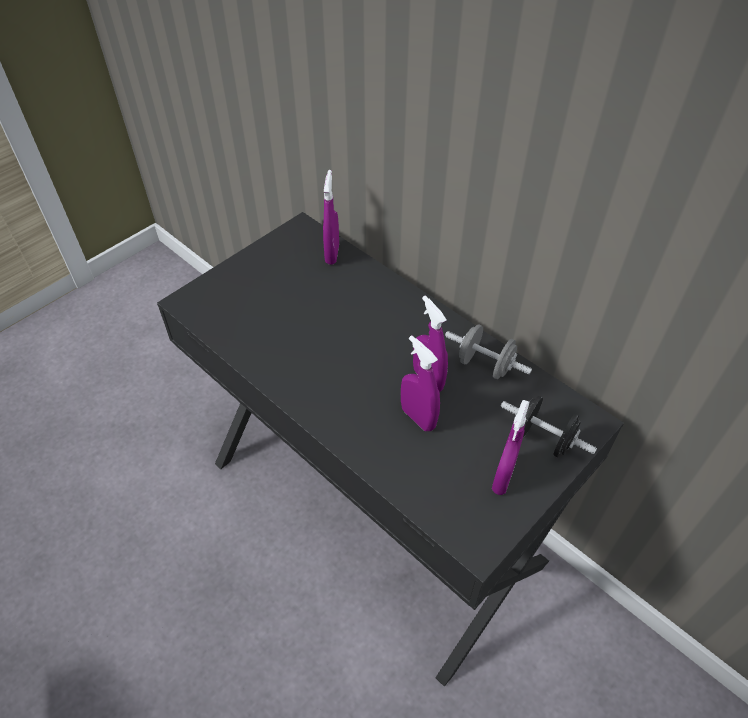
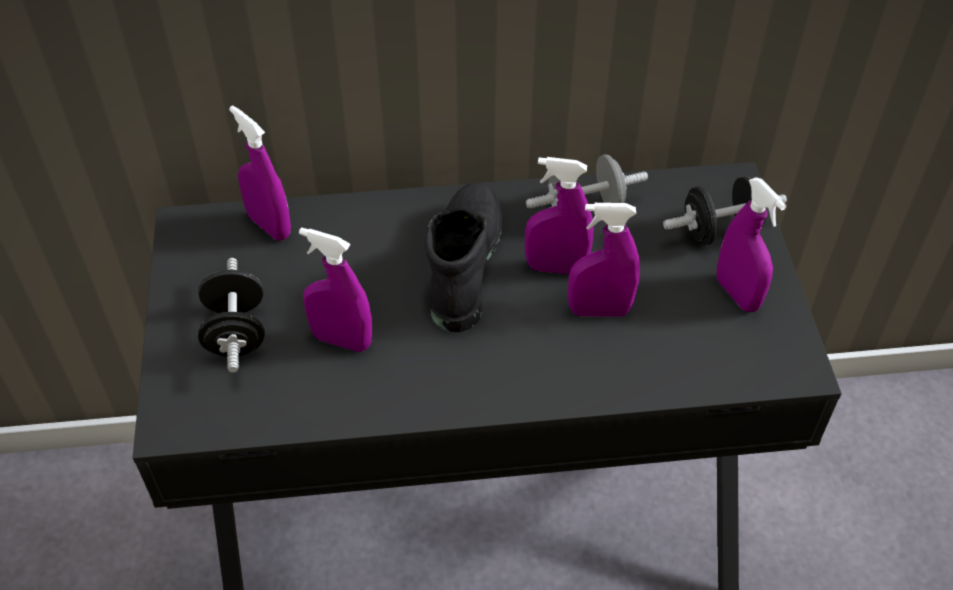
camera: 50 degrees left, 0 degrees up
none -> black dumbbell [198,258,265,372]
none -> purple spray bottle [299,228,372,352]
none -> black boot [425,183,503,332]

